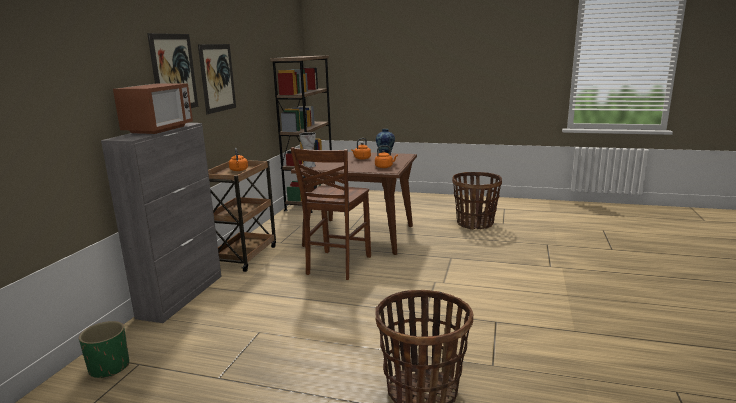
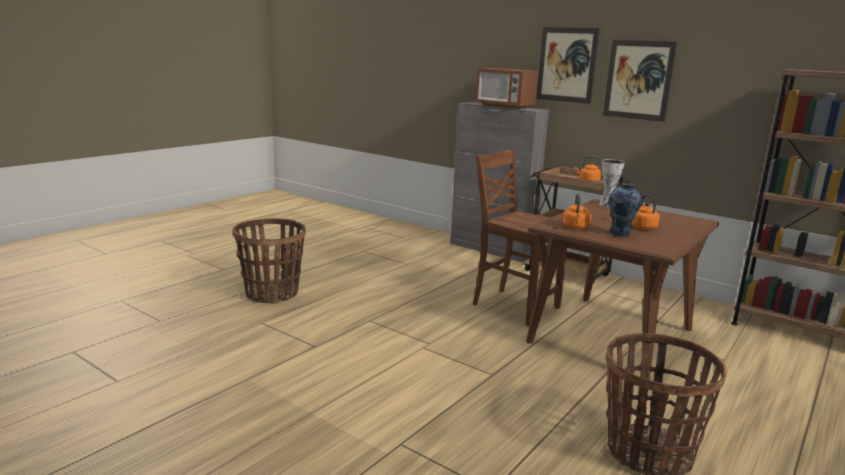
camera: 110 degrees right, 0 degrees up
green planter [79,321,129,379] -> none

